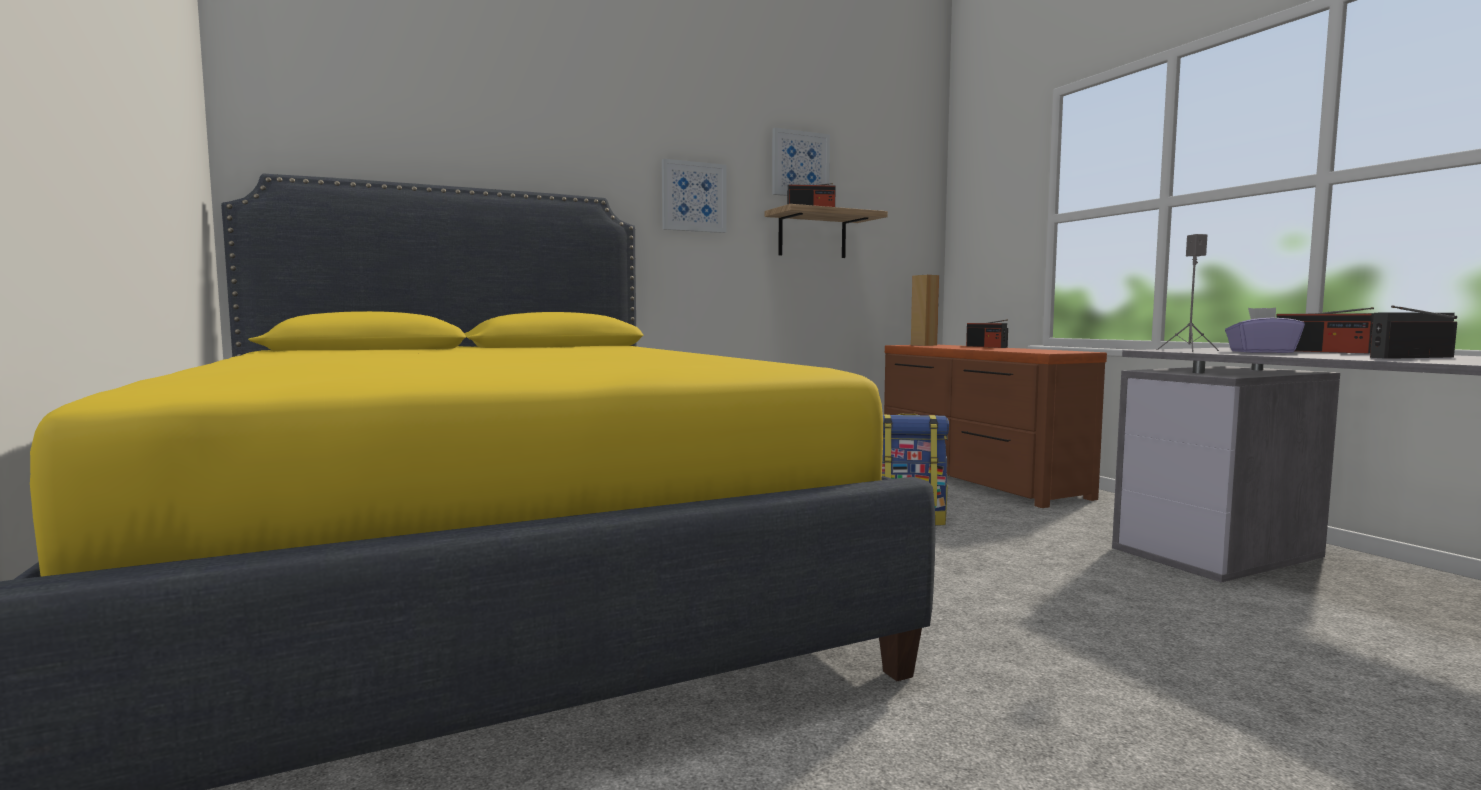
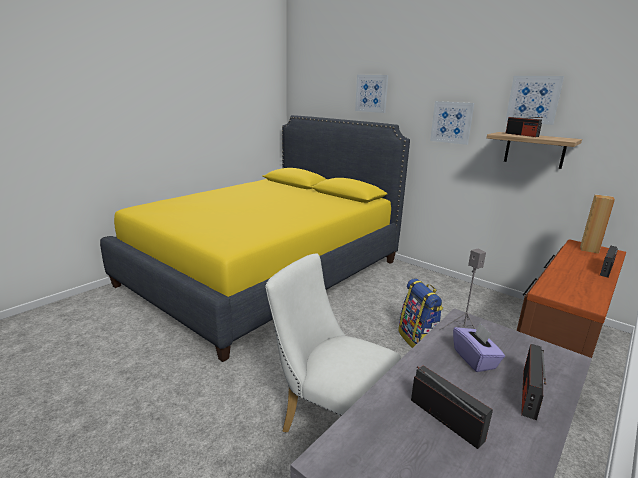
camera: 65 degrees right, 15 degrees up
none -> white chair [265,253,401,433]
none -> picture [355,75,388,113]

